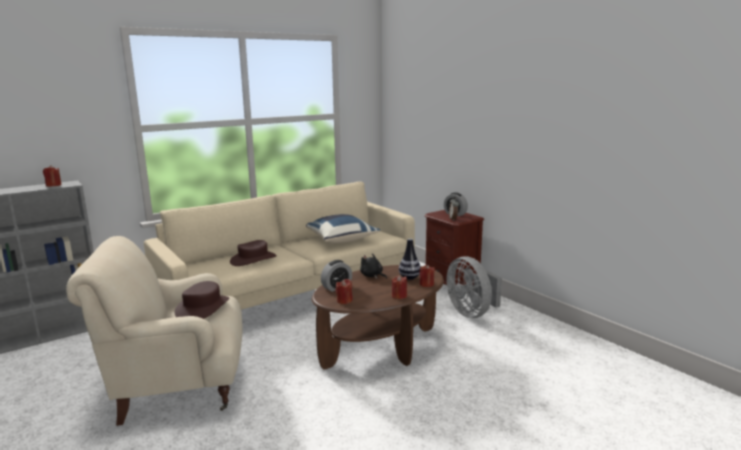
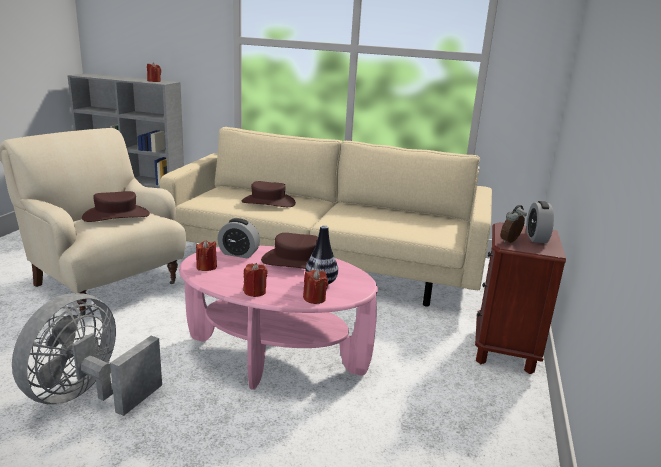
camera: 50 degrees right, 5 degrees up
blue pillow [306,214,380,243] -> none
brown coffee table [312,265,444,369] -> pink coffee table [179,246,378,390]
black plush toy [360,253,387,279] -> brown hat [261,233,318,269]
grey fan [446,256,502,318] -> grey fan moved to [12,293,162,416]

